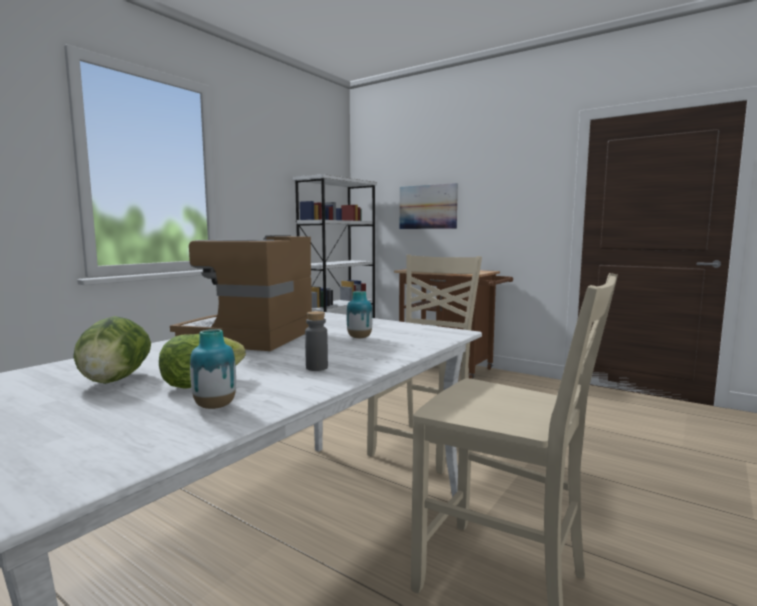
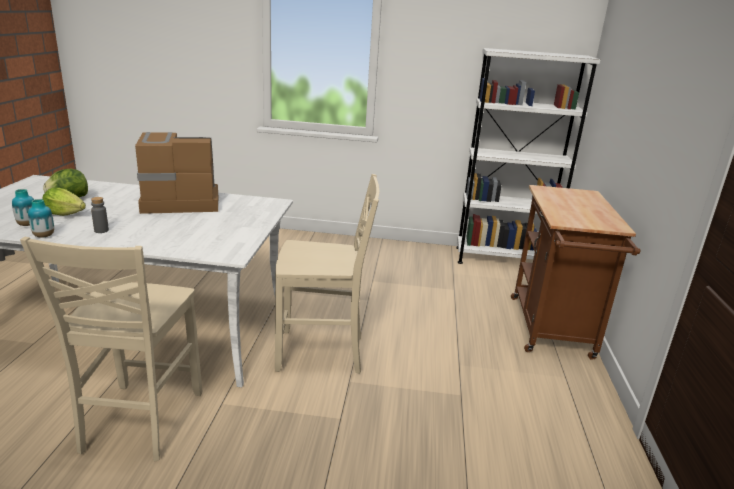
camera: 60 degrees right, 15 degrees up
vase [347,291,373,338] -> vase moved to [28,199,54,238]
picture [400,183,458,229] -> none

